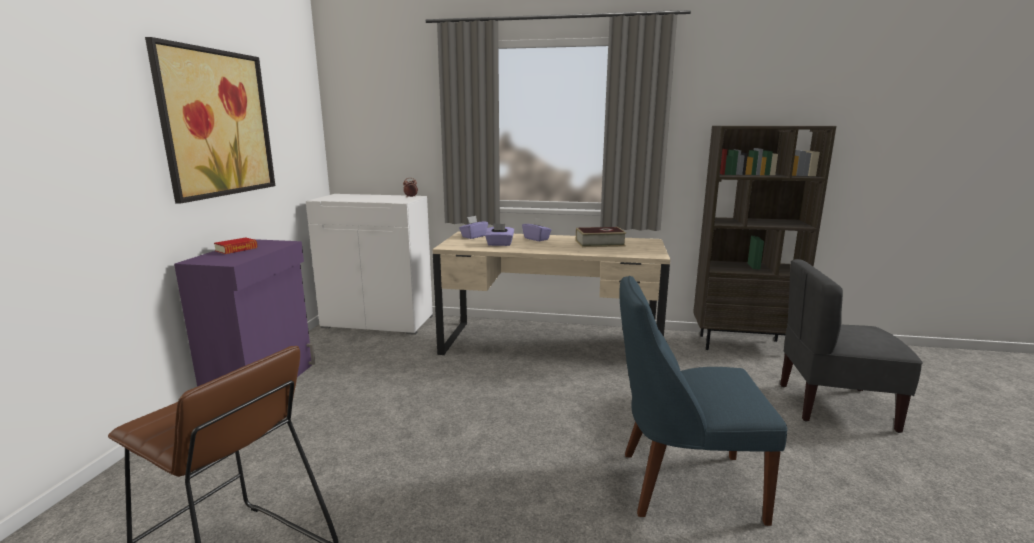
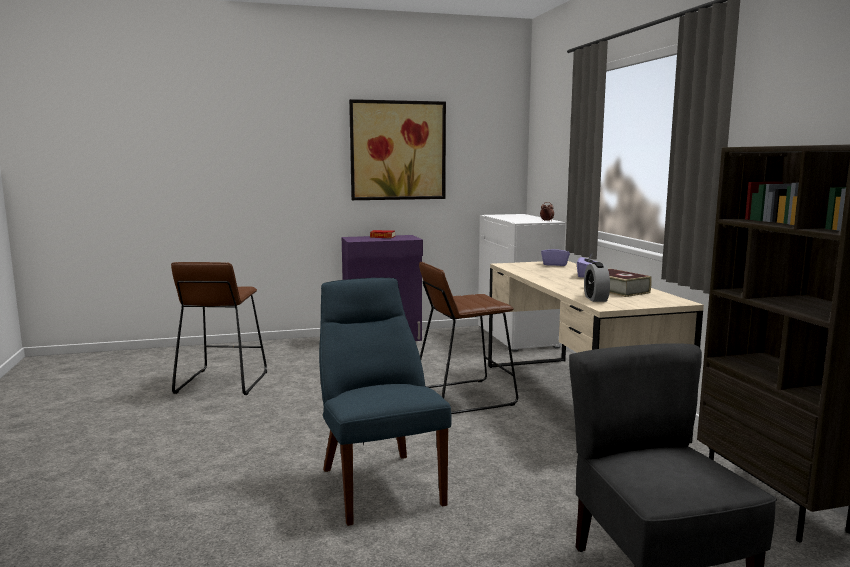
camera: 65 degrees right, 5 degrees down
purple tissue box [485,223,514,246] -> none
none -> brown stool [419,262,518,414]
none -> alarm clock [584,262,610,302]

